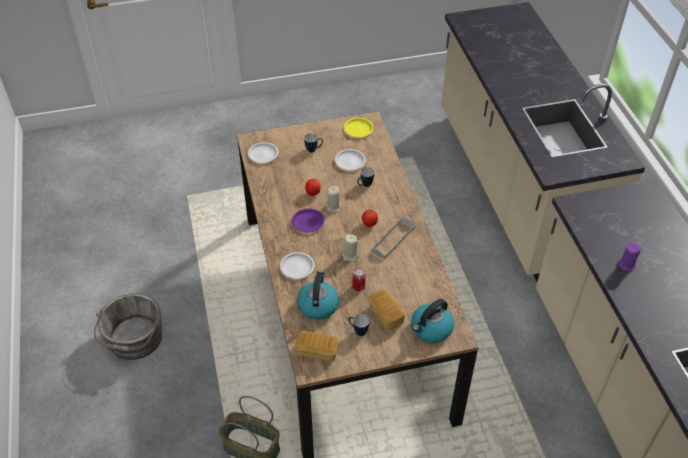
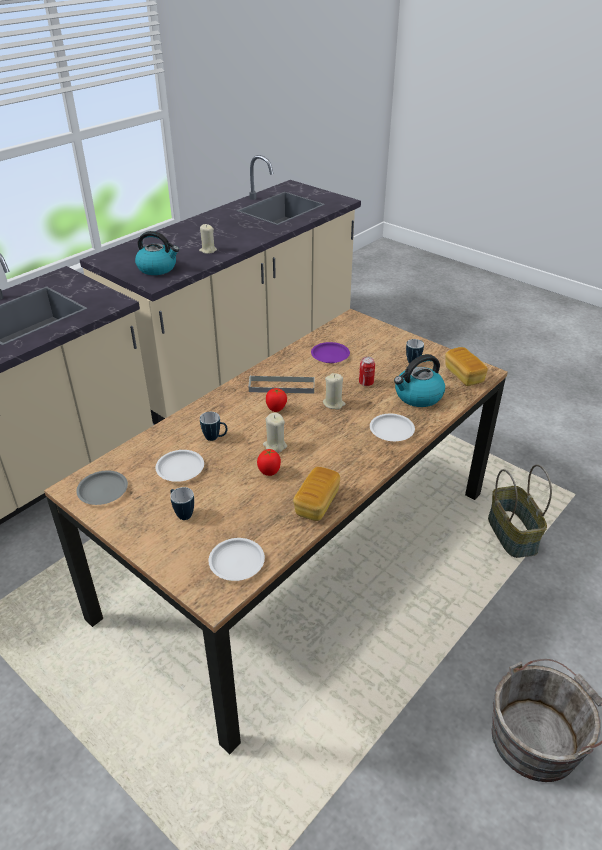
camera: 125 degrees left, 10 degrees down
purple plate [292,208,325,233] -> purple plate moved to [311,342,350,363]
yellow plate [344,118,373,137] -> grey plate [76,470,128,505]
bread [368,289,405,330] -> bread moved to [293,467,340,521]
kettle [411,299,454,343] -> kettle moved to [135,231,179,275]
purple candle [617,243,641,271] -> beige candle [199,224,217,254]

